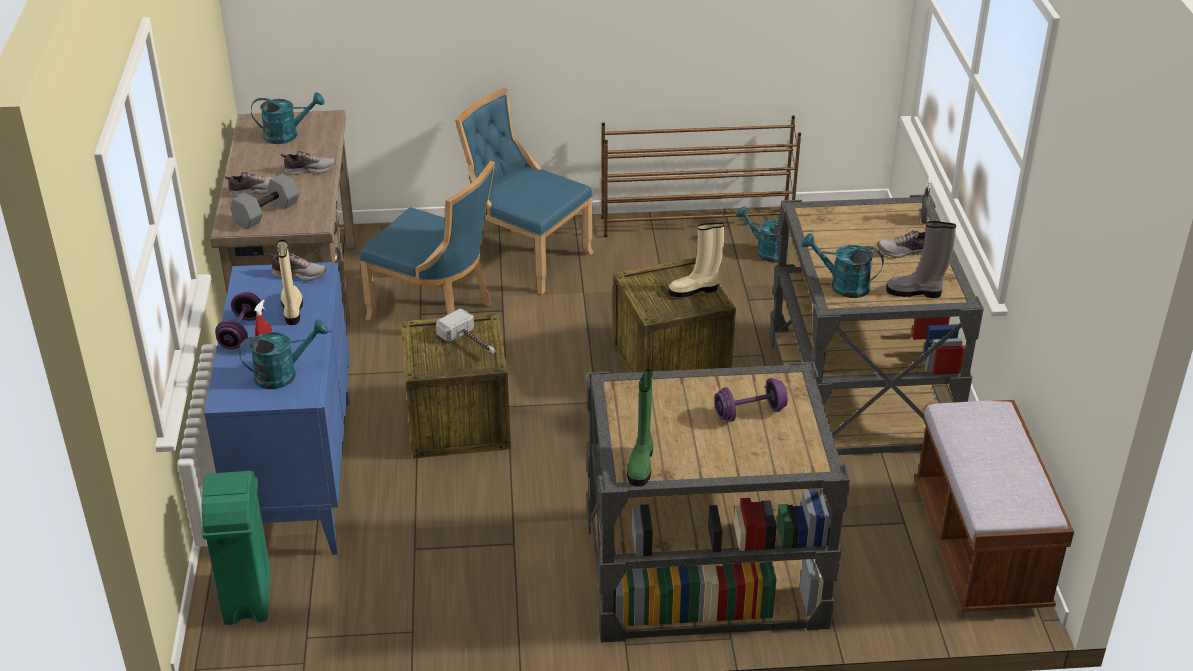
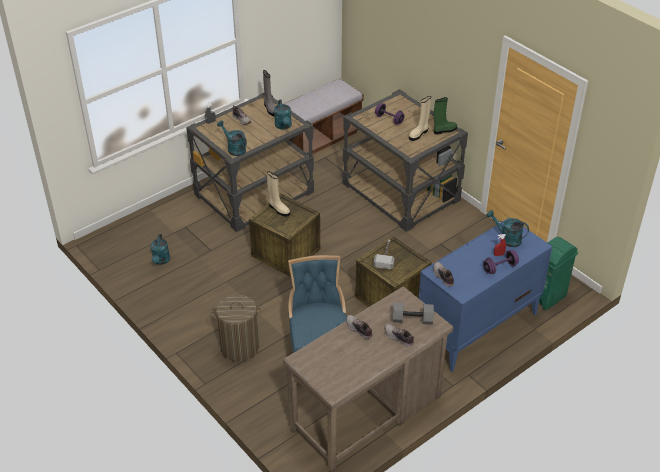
camera: 125 degrees left, 5 degrees up
turquoise watering can [251,92,325,144] -> turquoise watering can moved to [217,120,247,156]
beige boot [277,240,303,325] -> beige boot moved to [409,96,431,141]
blue chair [455,88,594,294] -> laundry basket [211,294,261,362]
brown shoe rack [601,115,801,237] -> none

